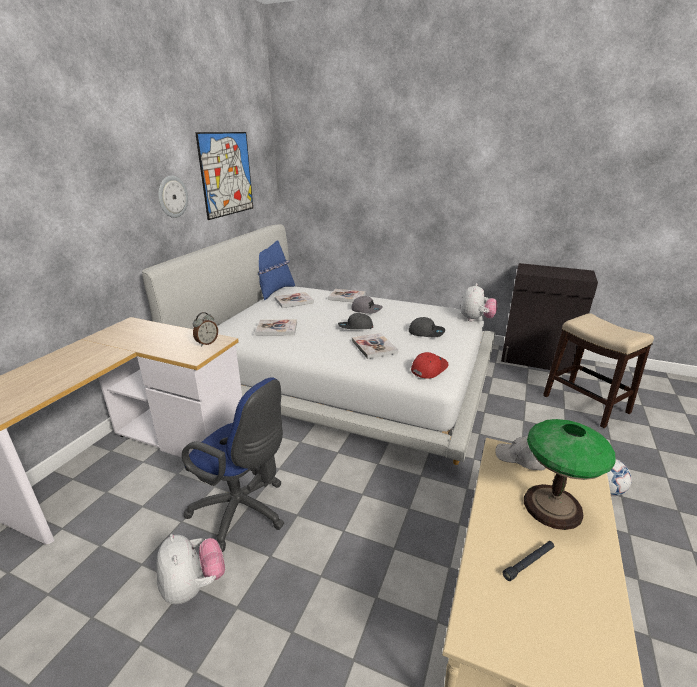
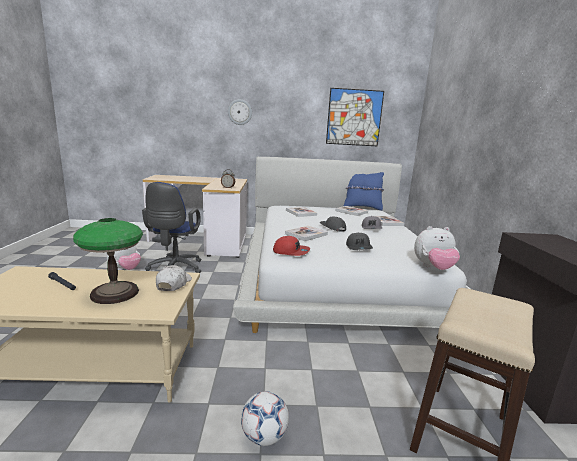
camera: 65 degrees right, 10 degrees down
wall clock [158,176,188,218] -> wall clock moved to [228,99,252,125]

